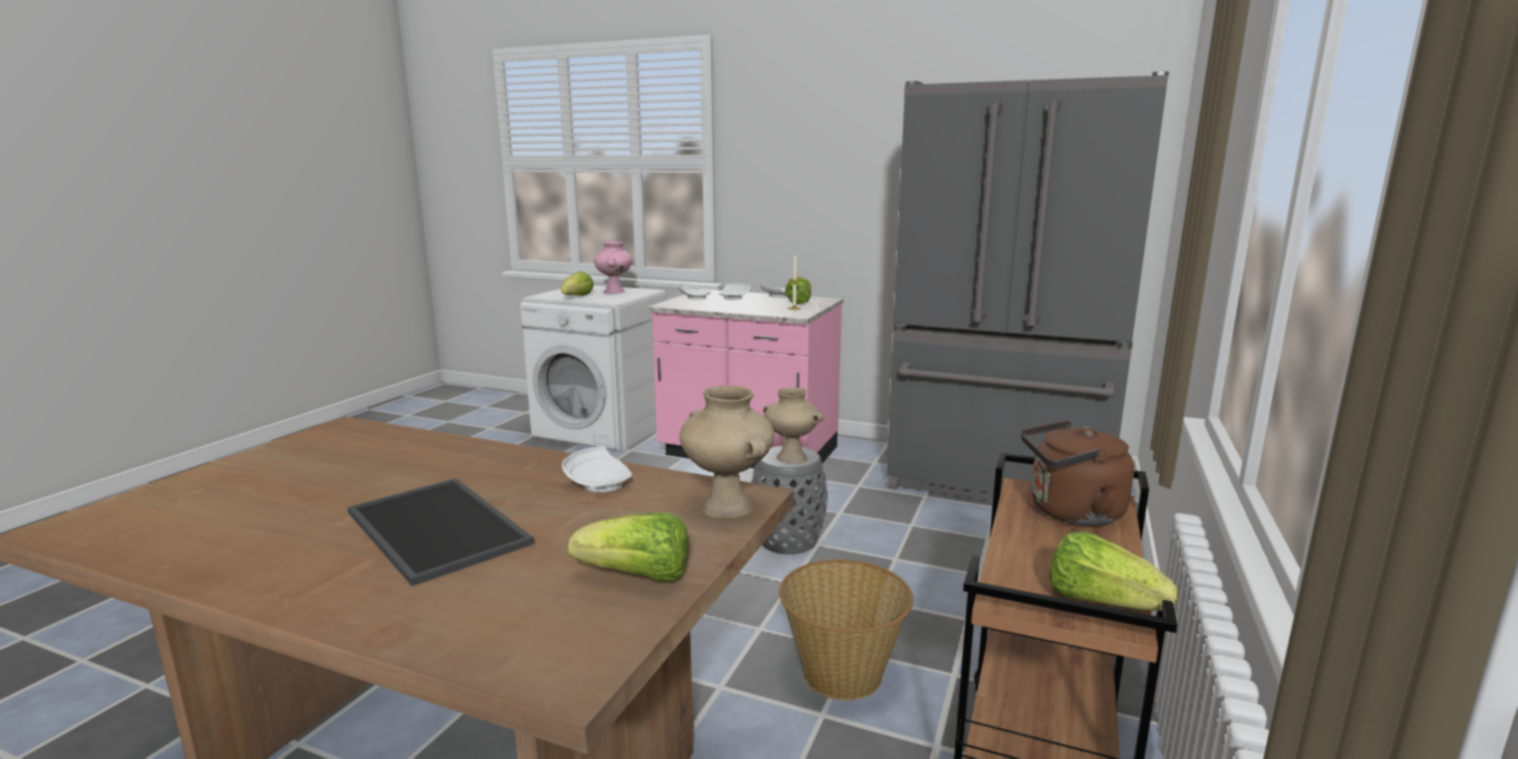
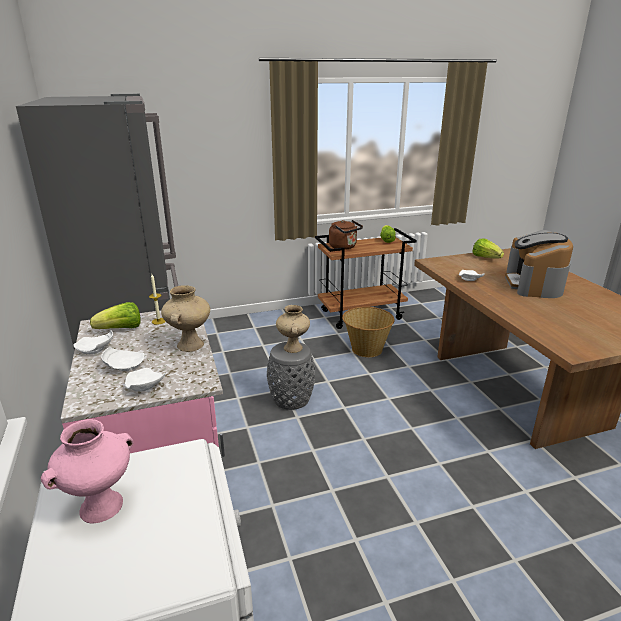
camera: 130 degrees left, 10 degrees up
tray [347,478,534,586] -> coffee machine [505,230,573,298]
lettuce [561,271,594,296] -> none
beige vase [679,385,775,519] -> beige vase moved to [161,285,210,352]

